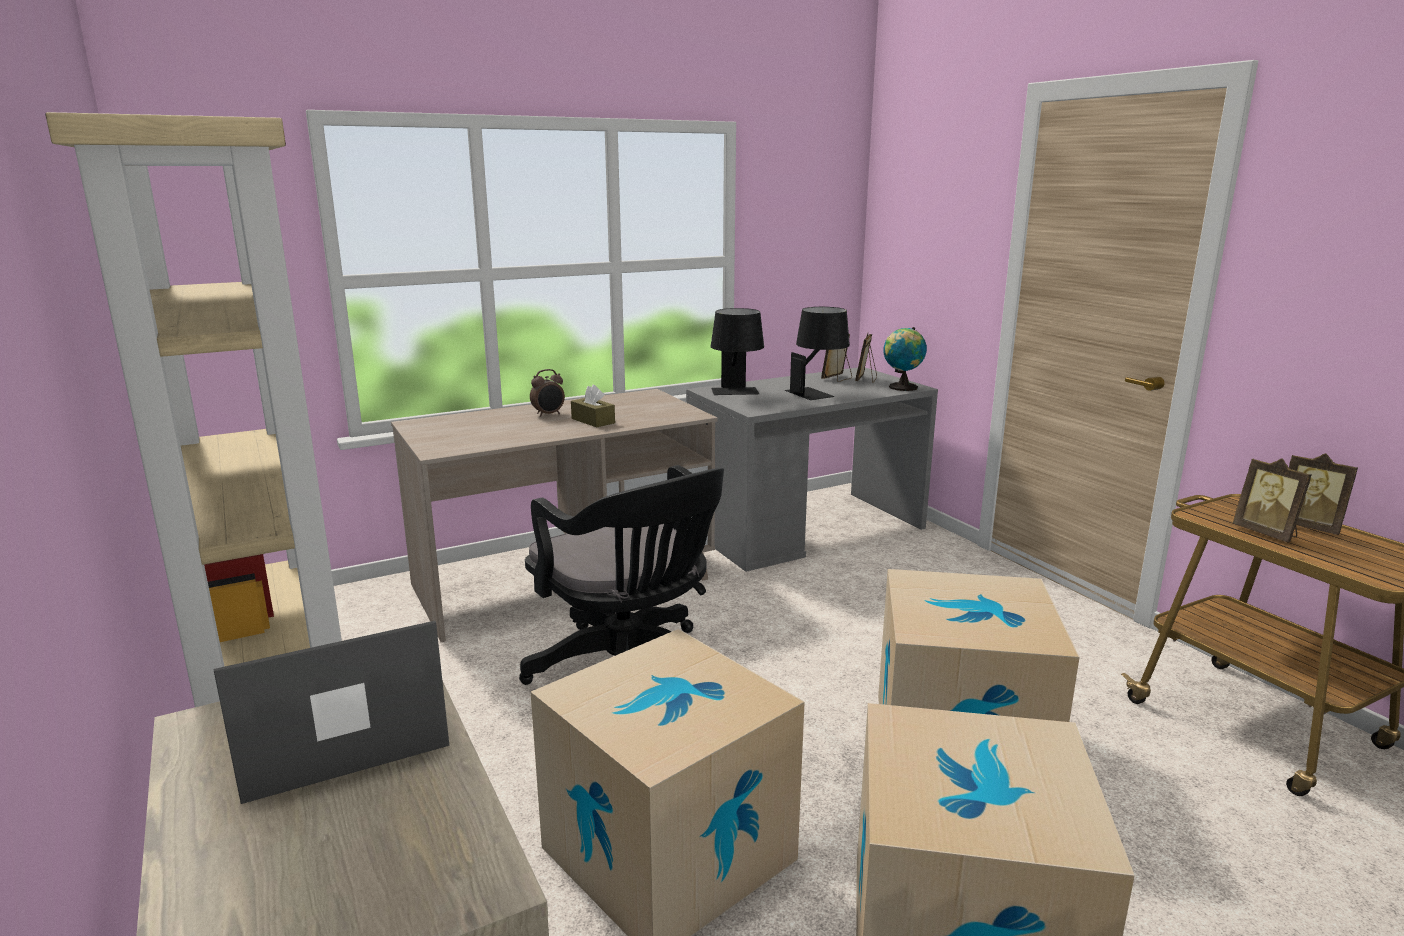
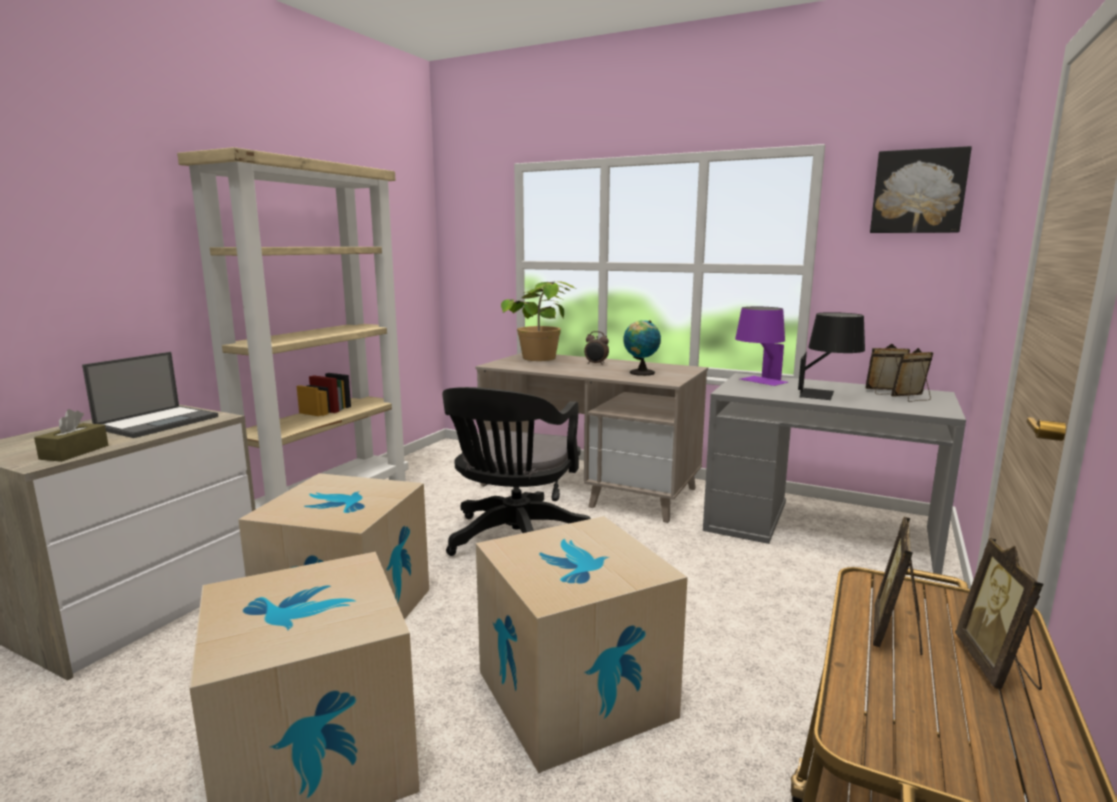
camera: 55 degrees right, 5 degrees down
laptop [214,621,449,804] -> laptop turned 90 degrees clockwise [82,352,218,438]
brown tissue box [571,385,615,427] -> brown tissue box moved to [34,409,108,462]
black table lamp [711,308,764,395] -> purple table lamp [735,306,788,386]
globe [883,327,927,391] -> globe moved to [623,320,661,376]
none -> potted plant [501,281,575,361]
none -> picture [870,146,972,233]

